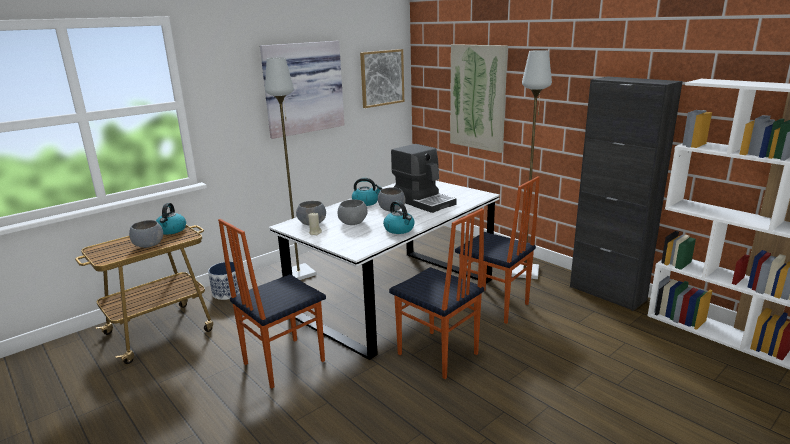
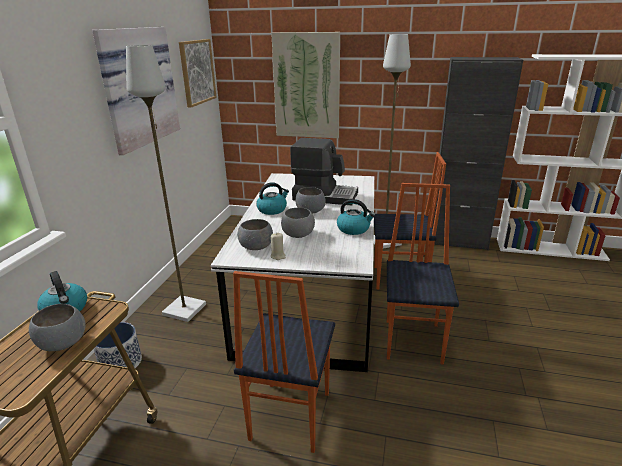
camera: 35 degrees left, 5 degrees up
chair [389,209,484,379] -> chair turned 90 degrees counterclockwise [387,183,459,365]

